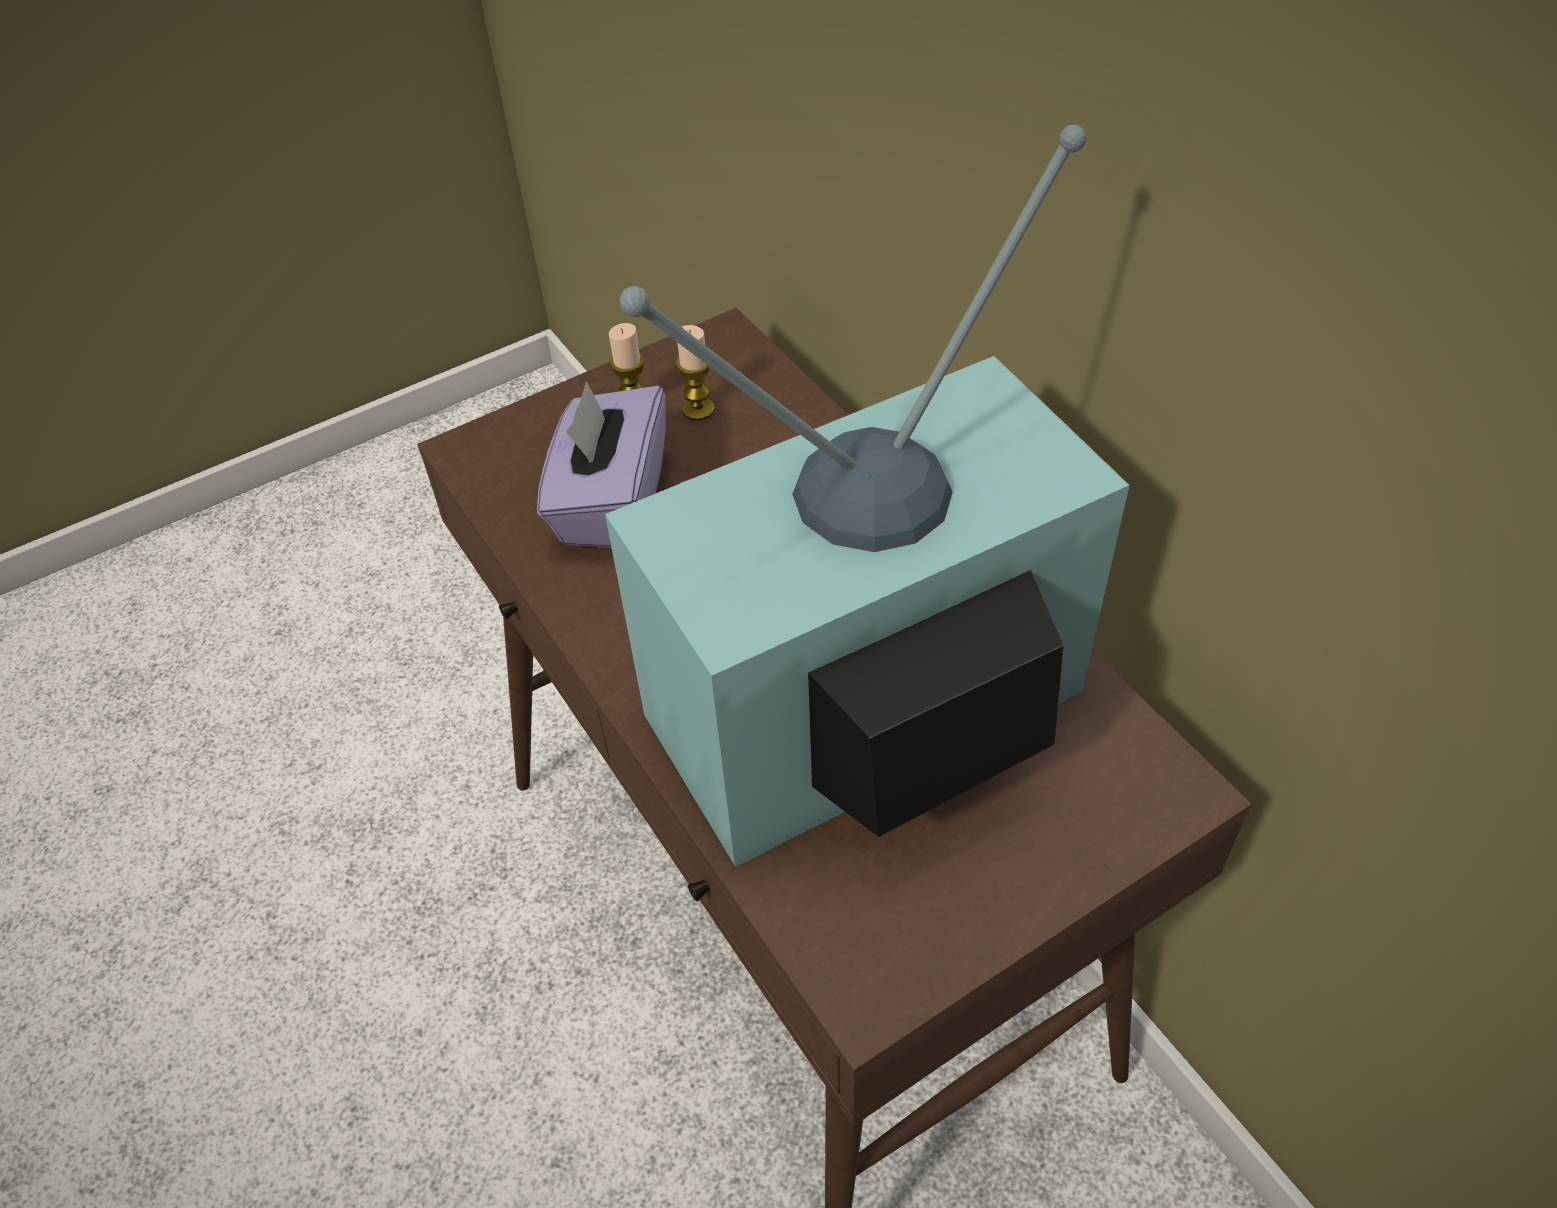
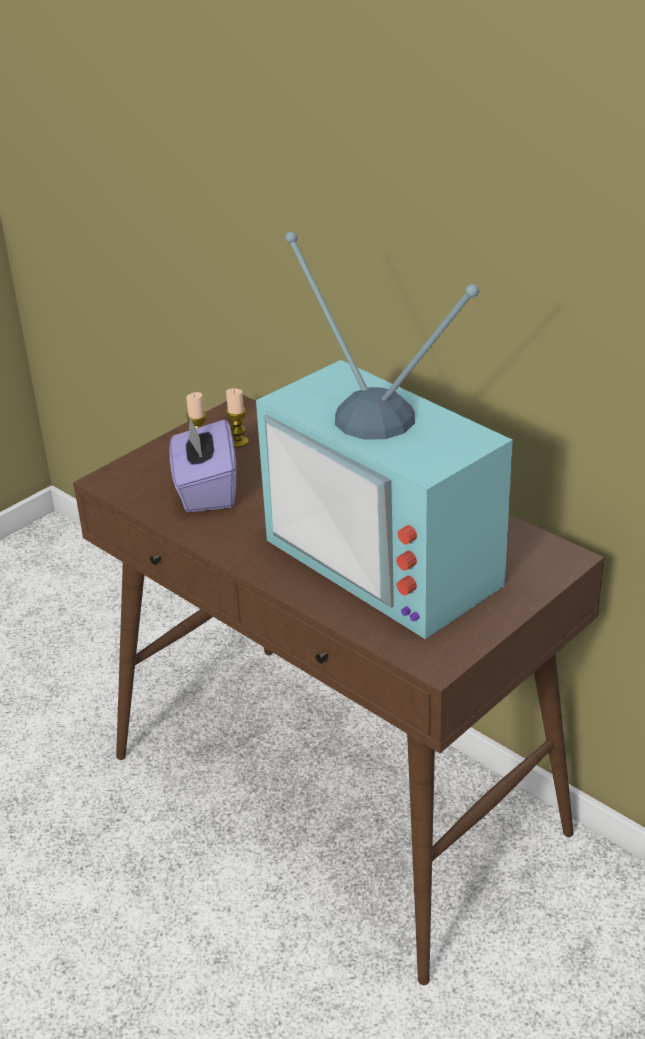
camera: 15 degrees left, 15 degrees down
television [605,124,1130,867] -> television turned 90 degrees counterclockwise [256,232,513,639]

